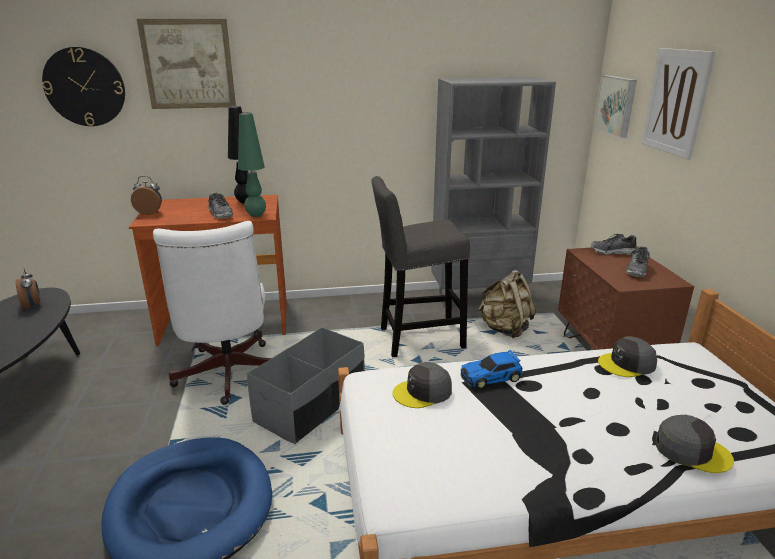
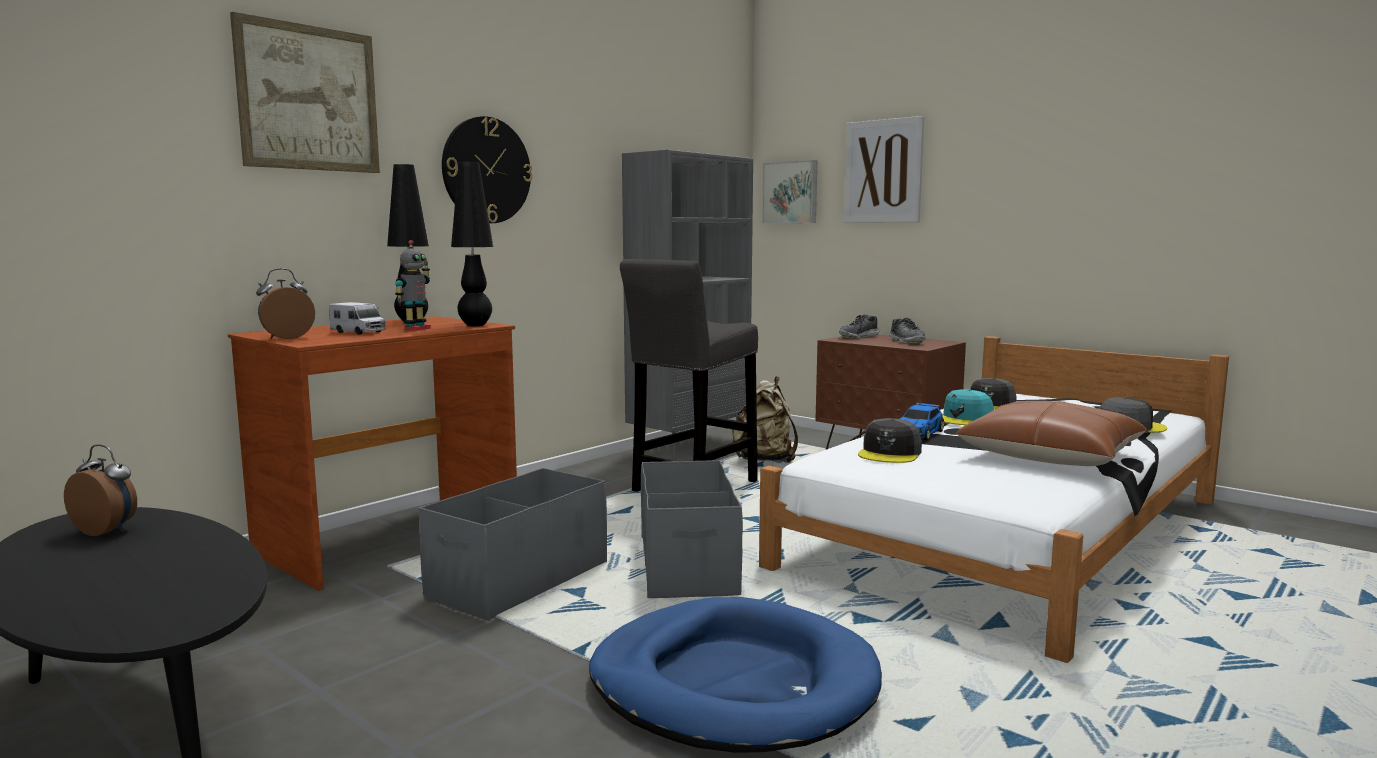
camera: 40 degrees left, 15 degrees down
wall clock [42,47,125,126] -> wall clock moved to [442,116,533,223]
white office chair [153,221,272,405] -> grey storage box [419,468,607,621]
shoe [208,193,233,219] -> toy robot [395,240,431,331]
green table lamp [238,113,266,217] -> black table lamp [451,161,493,326]
none -> toy truck [329,302,386,335]
none -> turquoise cap [942,389,994,425]
none -> brown pillow [956,401,1147,466]

